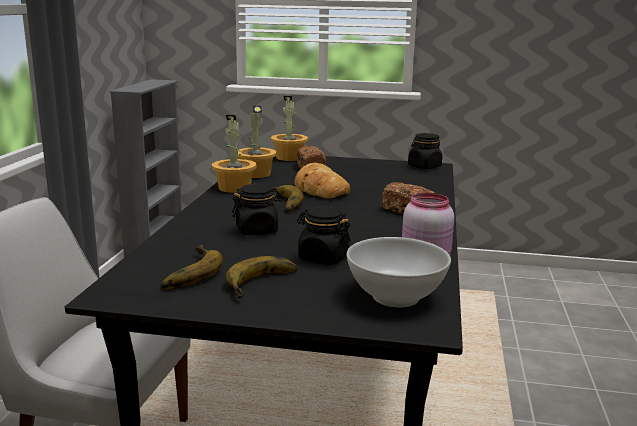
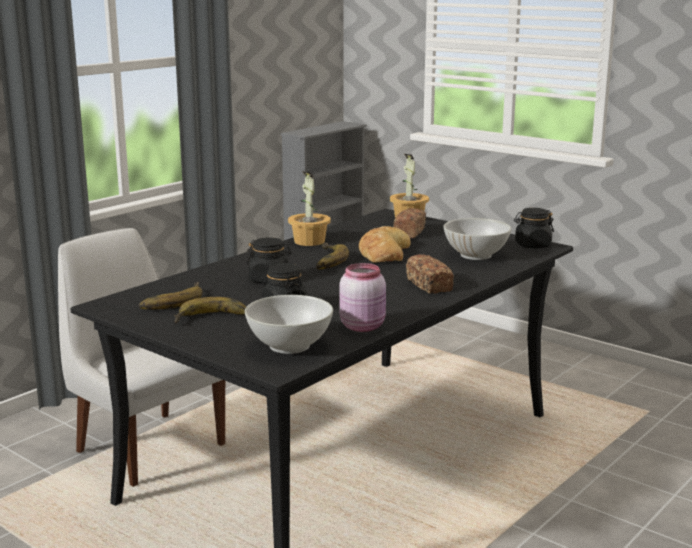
camera: 30 degrees right, 0 degrees up
potted plant [237,106,276,178] -> none
none -> white bowl [443,218,511,260]

